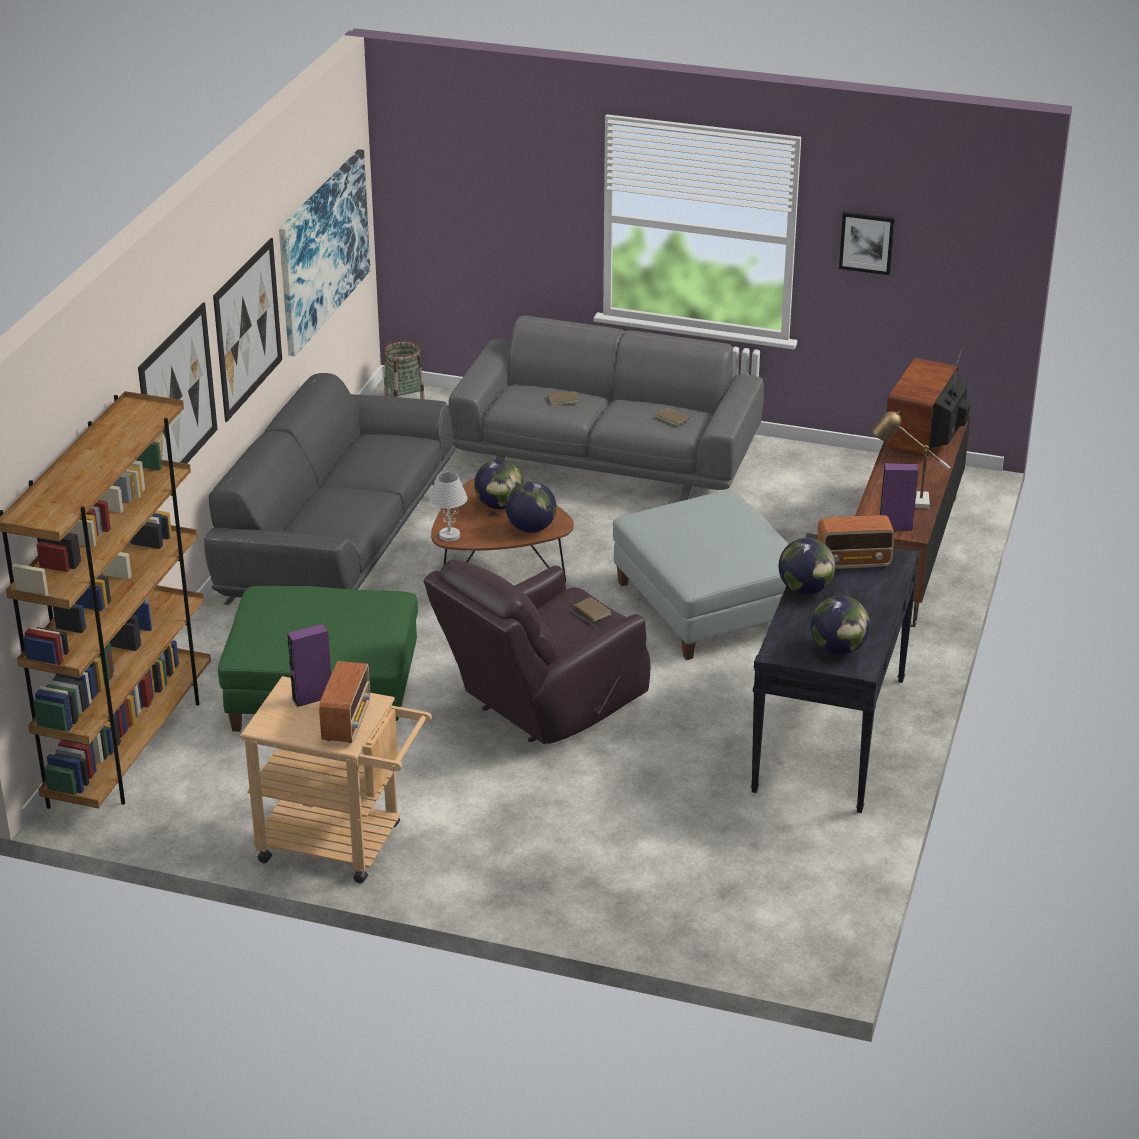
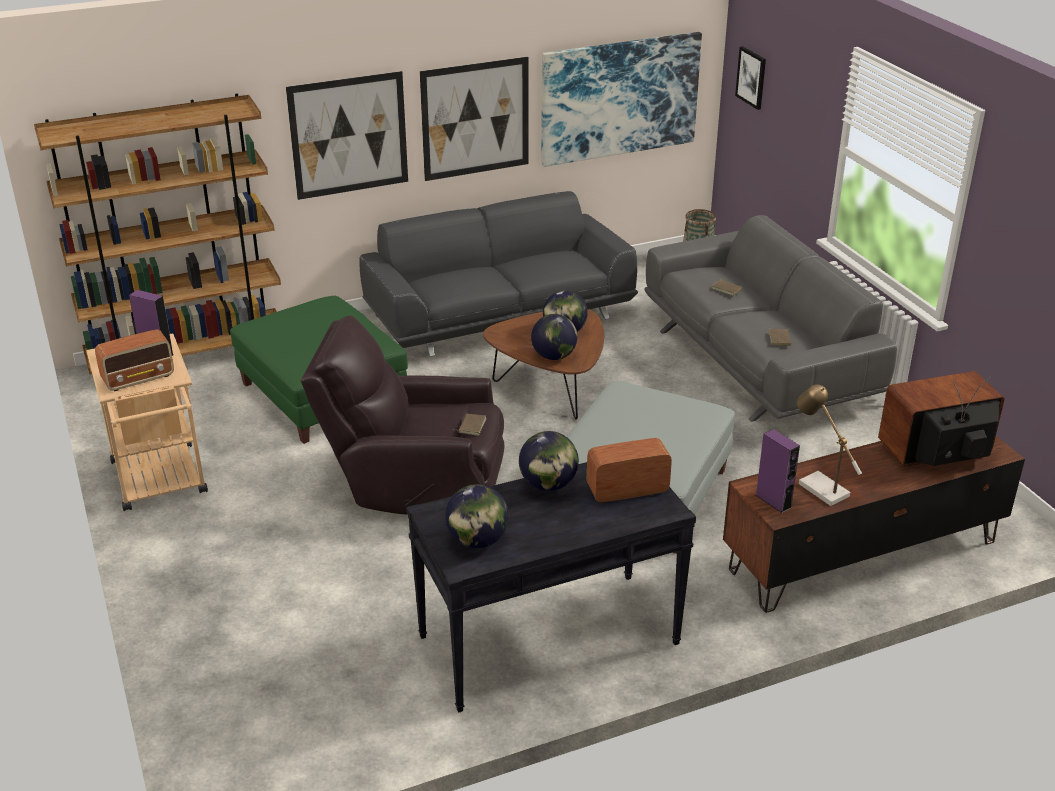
camera: 50 degrees right, 0 degrees up
white table lamp [429,472,467,541] -> none
radio [817,515,895,569] -> radio turned 120 degrees clockwise [587,438,672,503]
picture [839,212,895,275] -> picture moved to [735,46,766,110]

